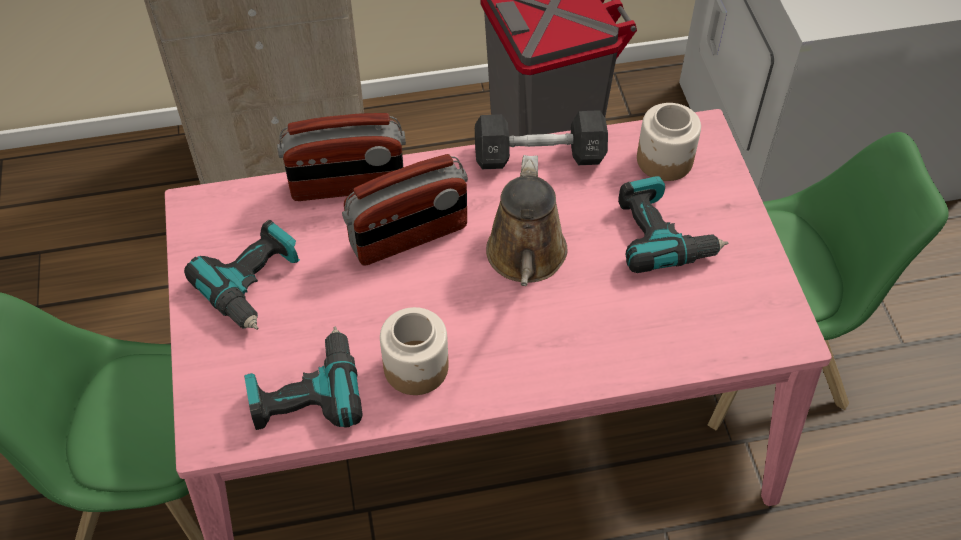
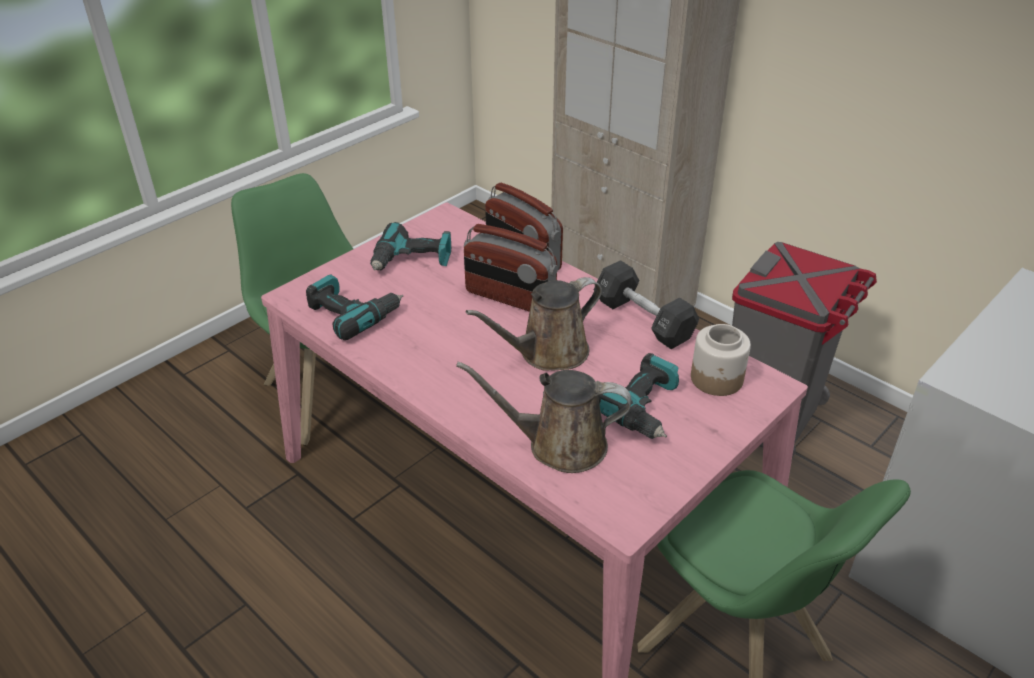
camera: 55 degrees right, 15 degrees down
jar [380,307,449,395] -> none
none -> brown watering can [456,362,631,473]

